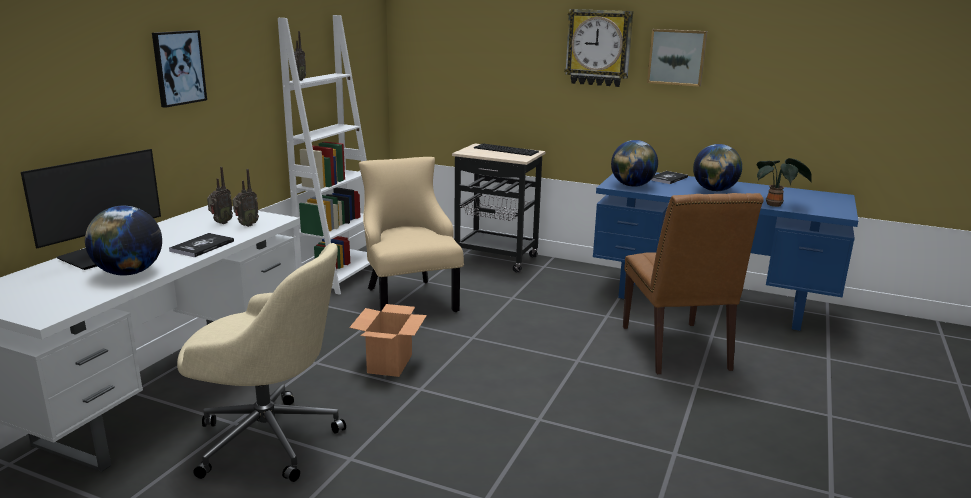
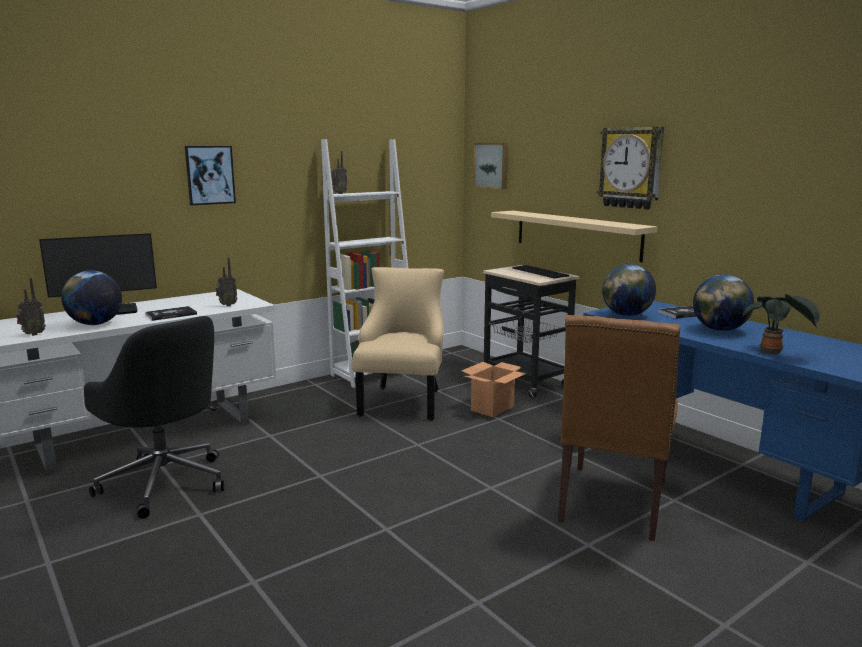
camera: 30 degrees right, 5 degrees down
beige office chair [177,243,346,482] -> black office chair [84,316,224,519]
radio [207,167,233,224] -> radio moved to [16,278,46,336]
cardboard box [349,304,427,377] -> cardboard box moved to [462,362,527,417]
picture [647,29,707,87] -> picture moved to [473,143,508,190]
none -> beige shelf [491,211,658,262]

